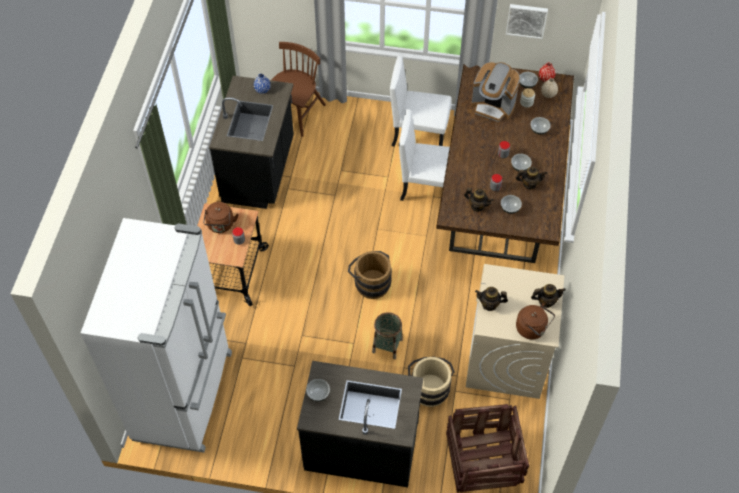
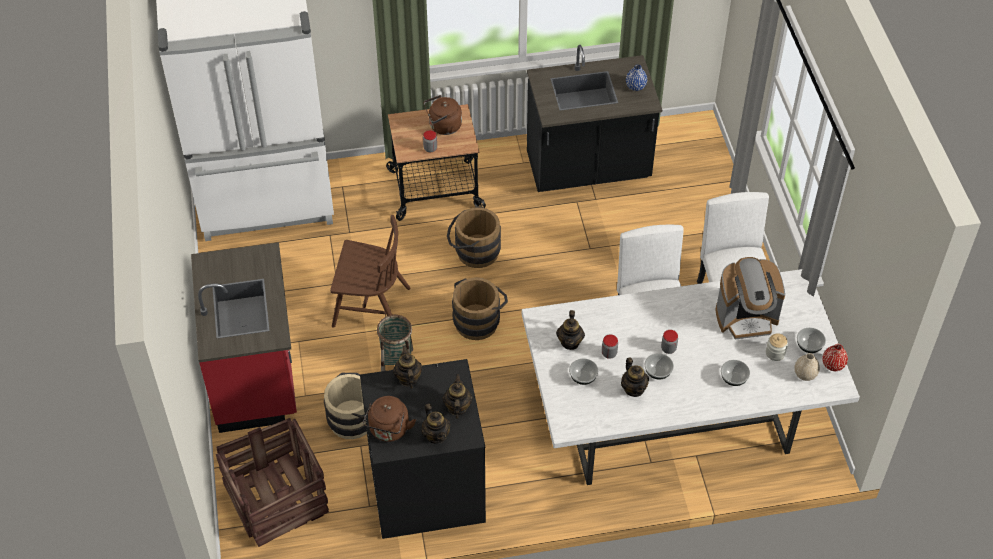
camera: 70 degrees right, 5 degrees down
brown chair [271,42,326,137] -> brown chair moved to [330,215,411,328]
black counter [297,361,423,487] -> red counter [191,242,297,433]
bowl [306,379,330,401] -> none
brown dining table [436,64,574,263] -> white dining table [522,269,860,485]
beige washing machine [466,264,564,399] -> black washing machine [360,359,486,539]
coffee machine [471,62,520,122] -> coffee machine turned 105 degrees counterclockwise [715,257,785,340]
picture [506,4,548,39] -> none
none -> teapot [442,374,473,419]
none -> brown bucket [447,206,501,268]

